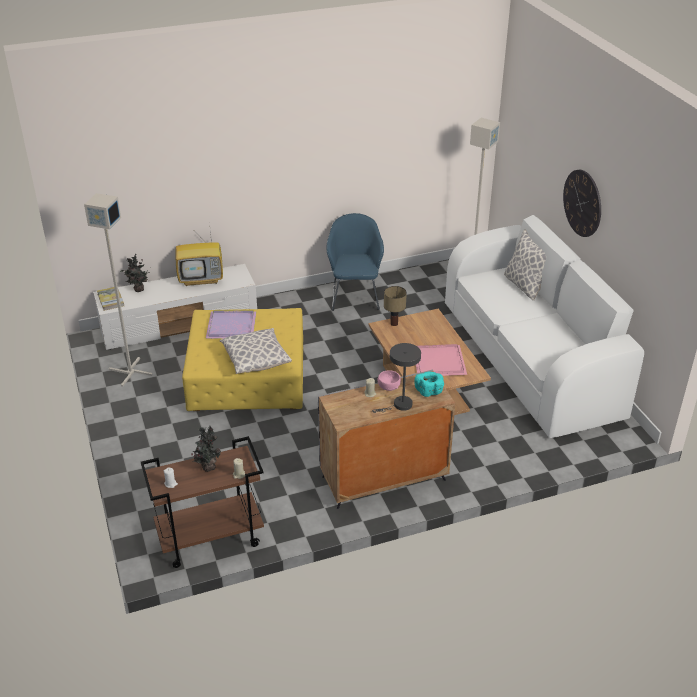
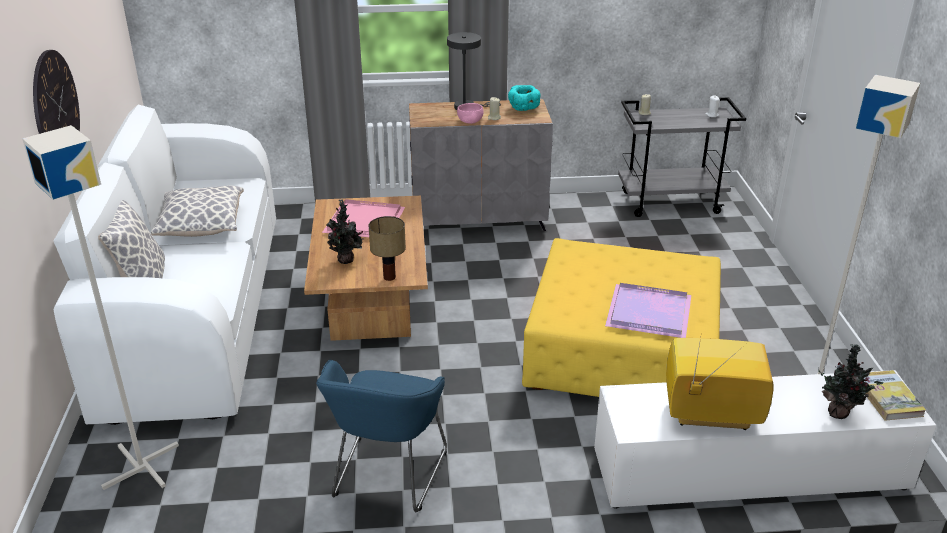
camera: 165 degrees left, 5 degrees down
brown cart [141,436,264,568] -> grey cart [618,97,746,217]
potted plant [192,426,221,472] -> potted plant moved to [327,199,364,264]
pillow [220,328,292,374] -> pillow moved to [151,186,244,237]
turquoise bowl [414,372,444,397] -> turquoise bowl moved to [508,85,540,111]

